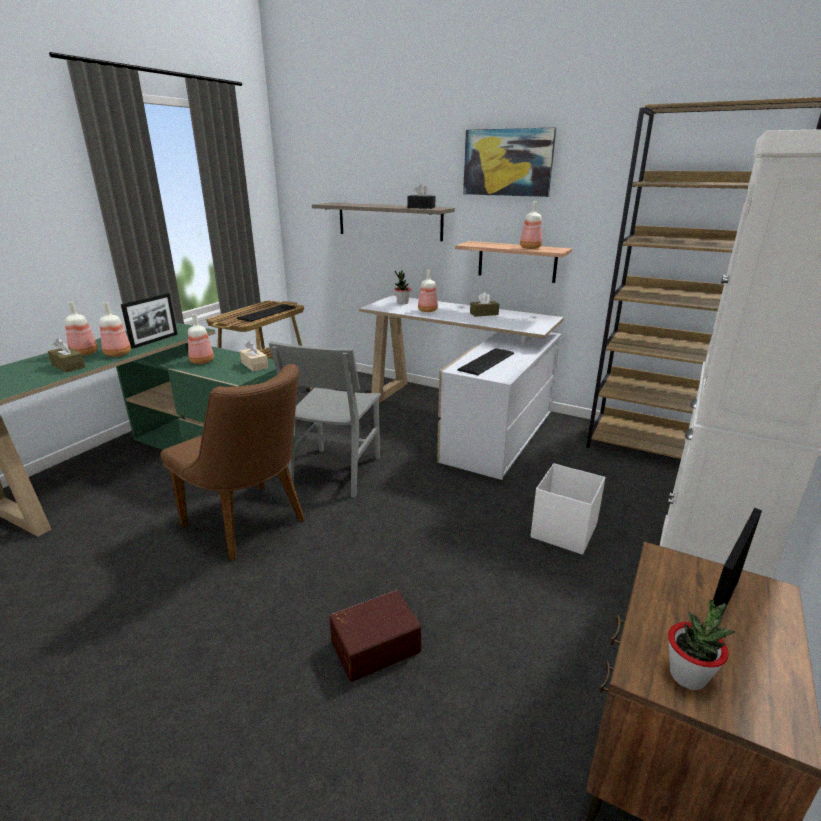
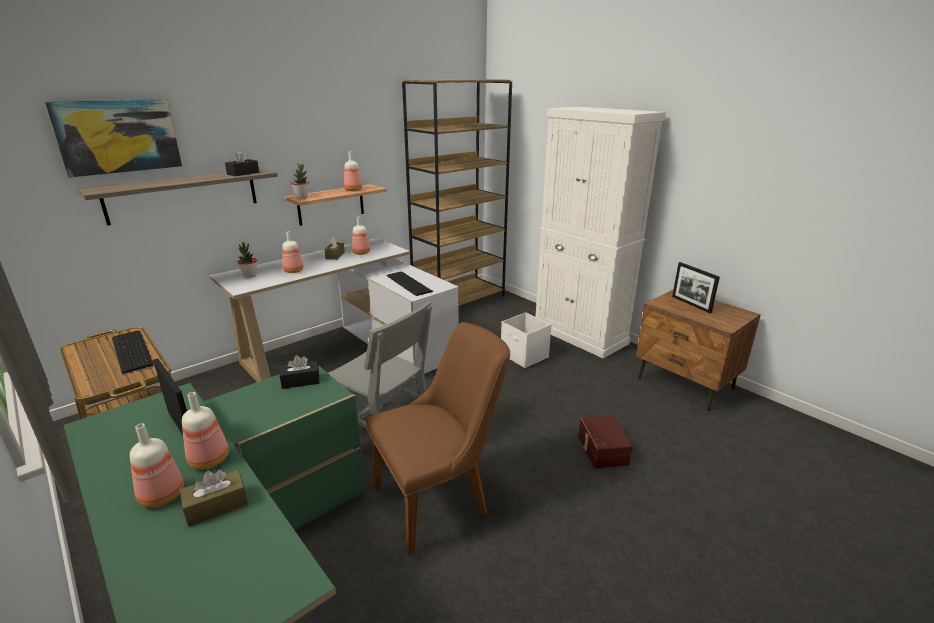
camera: 70 degrees left, 0 degrees up
bottle [188,314,214,364] -> bottle moved to [352,216,370,255]
beige tissue box [240,341,268,371] -> black tissue box [280,355,320,389]
picture [463,127,556,197] -> picture moved to [44,99,182,178]
potted plant [668,600,735,690] -> potted plant moved to [291,164,309,199]

